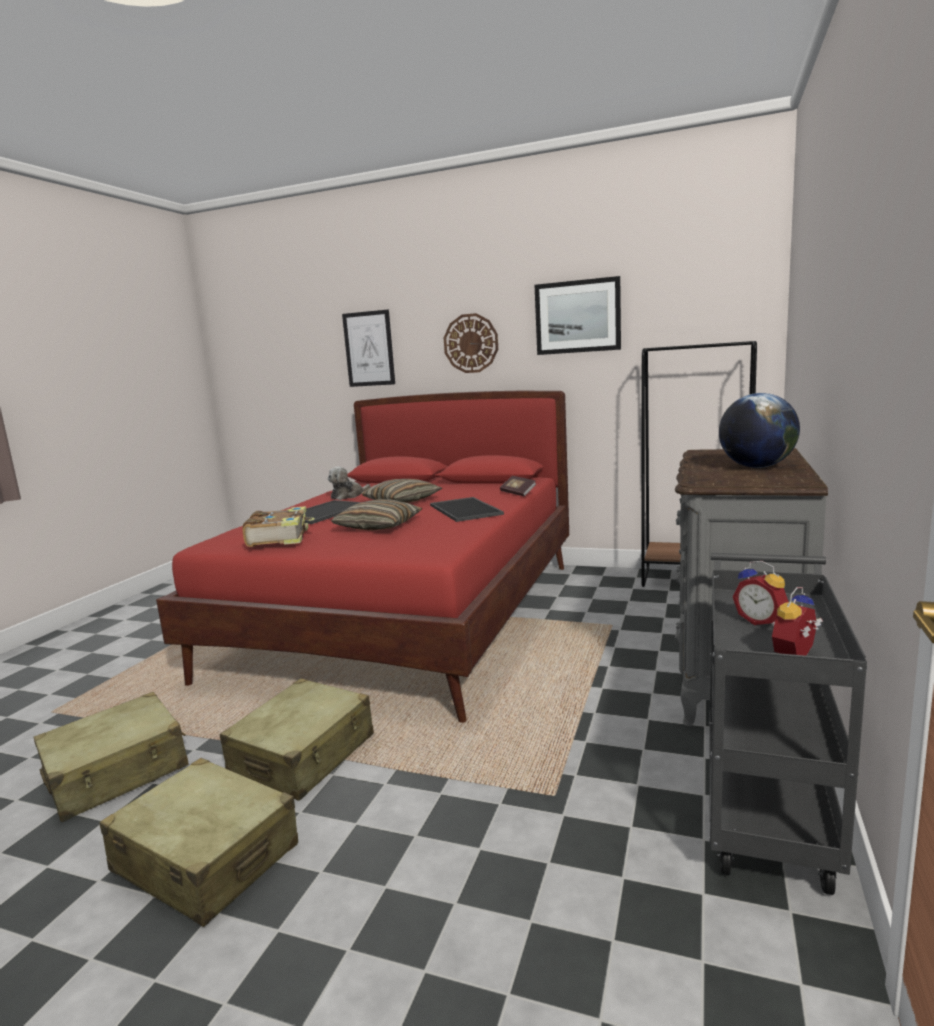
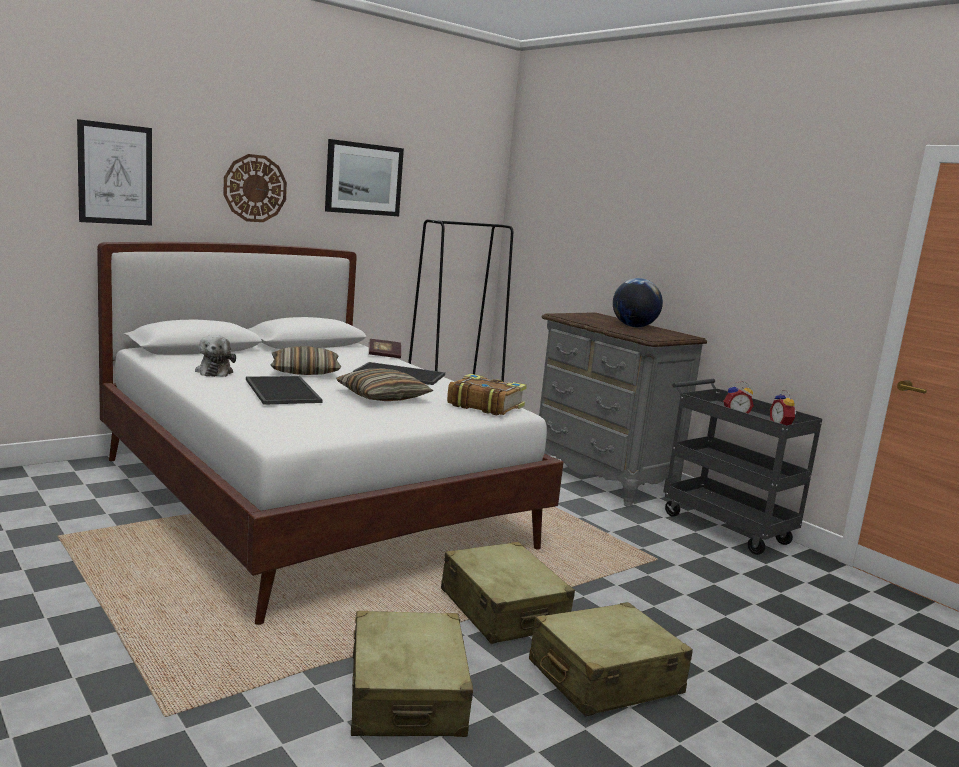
camera: 60 degrees left, 0 degrees up
red bed [156,391,569,723] -> white bed [97,242,564,625]
book [242,506,315,547] -> book moved to [447,374,527,415]

